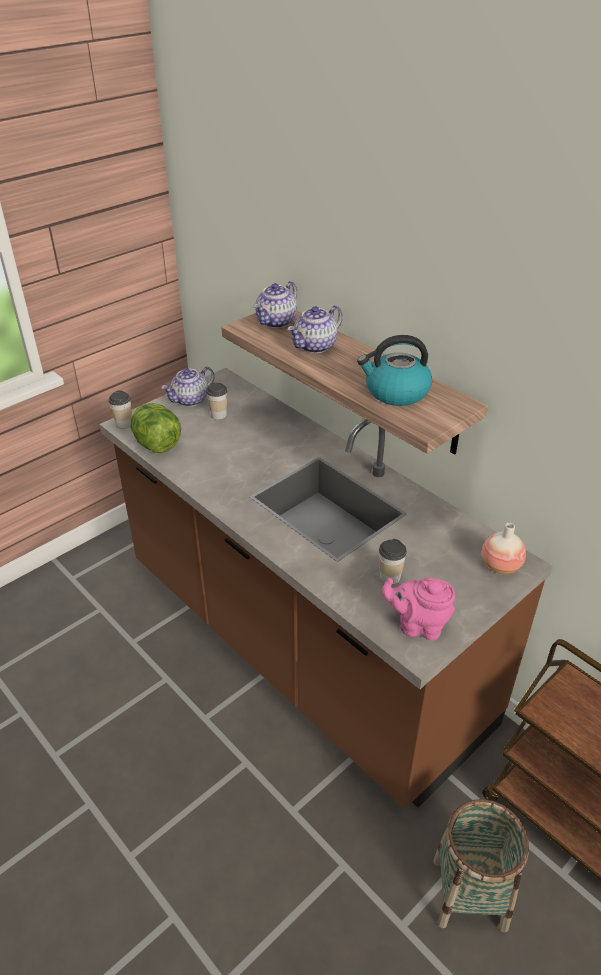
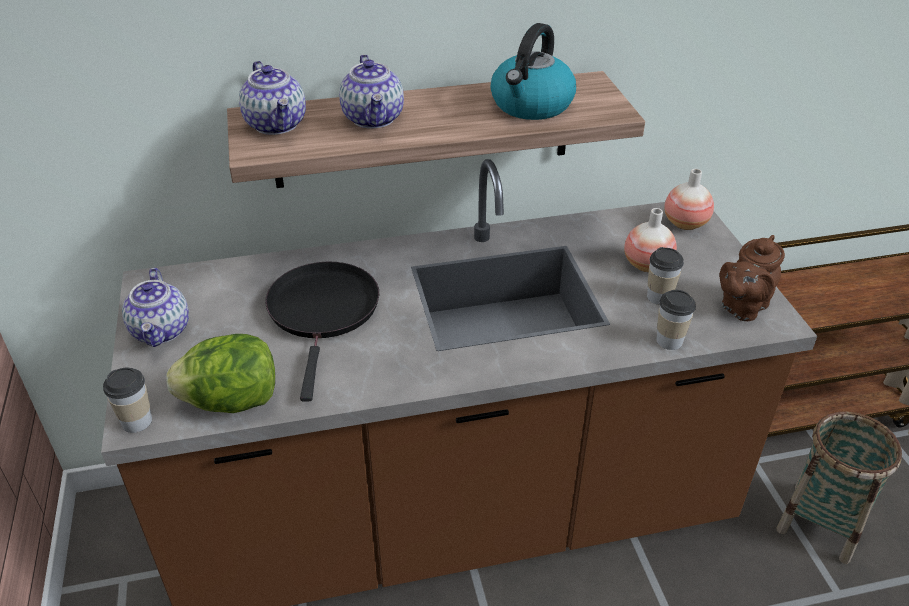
camera: 60 degrees left, 0 degrees up
cup [206,383,228,420] -> cup moved to [656,290,696,350]
pink teapot [382,578,455,641] -> brown teapot [719,235,785,321]
none -> black frying pan [265,261,379,401]
none -> vase [624,208,677,272]

